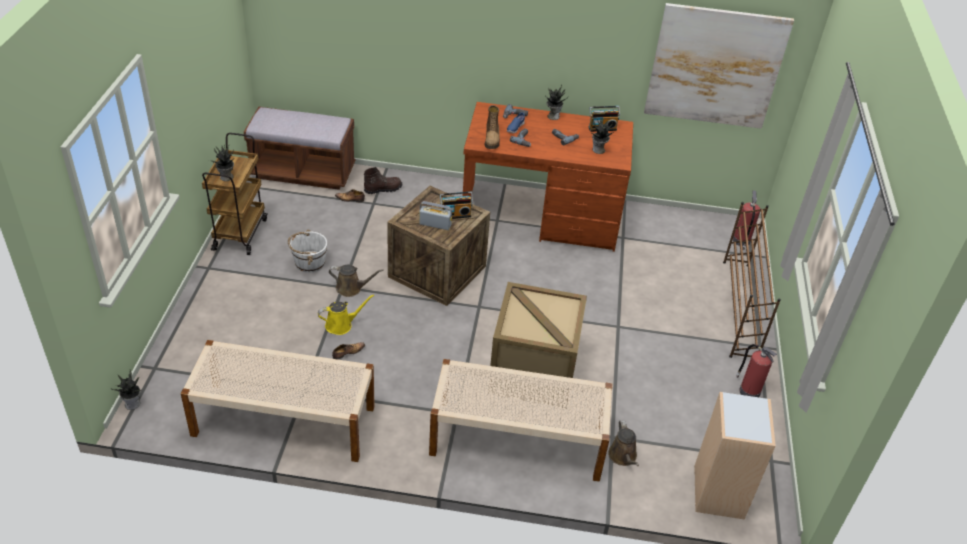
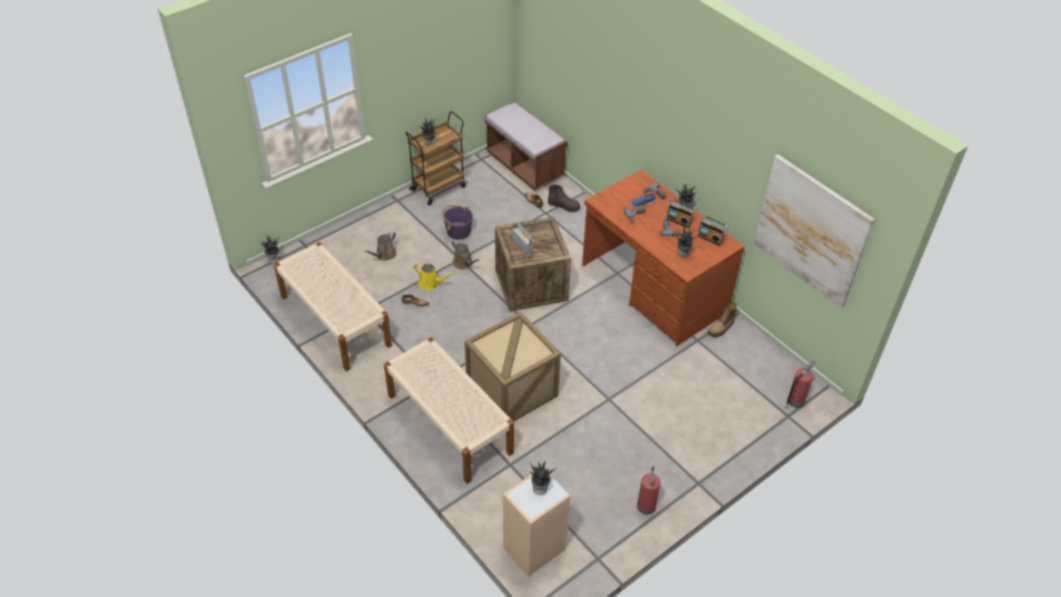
camera: 45 degrees right, 5 degrees up
white bucket [288,230,327,273] -> purple bucket [442,205,473,240]
radio [440,192,473,219] -> radio moved to [666,198,697,228]
boot [484,105,500,149] -> boot moved to [708,302,737,337]
brown watering can [608,421,639,466] -> brown watering can moved to [364,231,396,261]
brown shoe rack [723,202,781,358] -> none
none -> potted plant [530,461,556,495]

